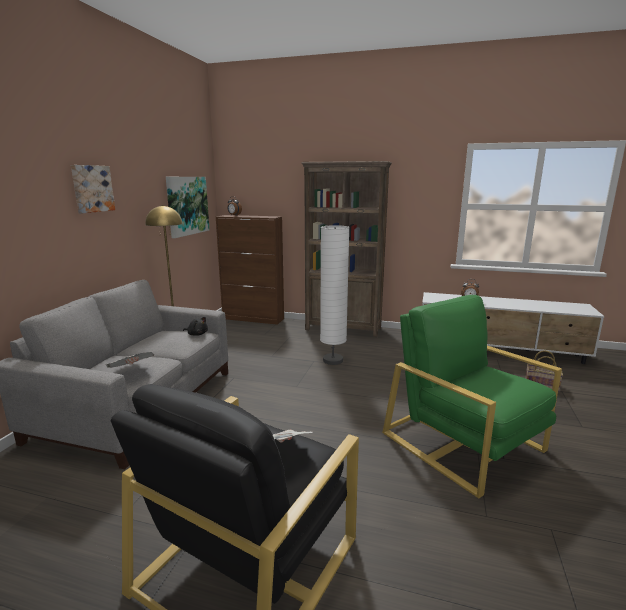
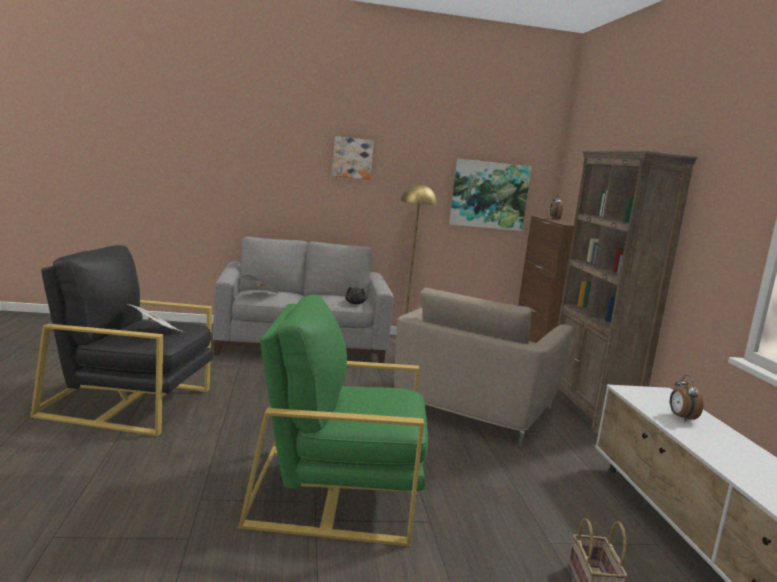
camera: 65 degrees right, 5 degrees down
white floor lamp [320,225,350,365] -> beige armchair [394,288,573,447]
green armchair [382,295,562,498] -> green armchair turned 120 degrees counterclockwise [238,295,428,547]

